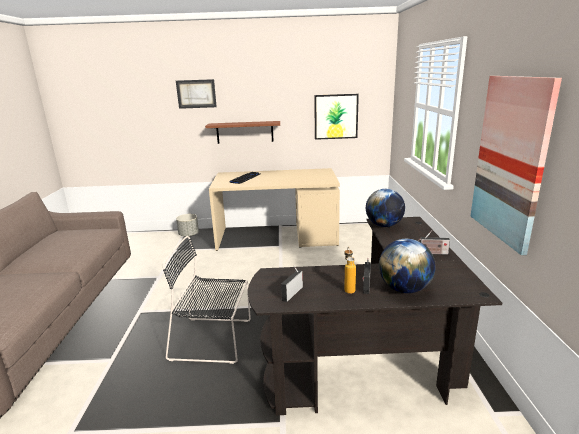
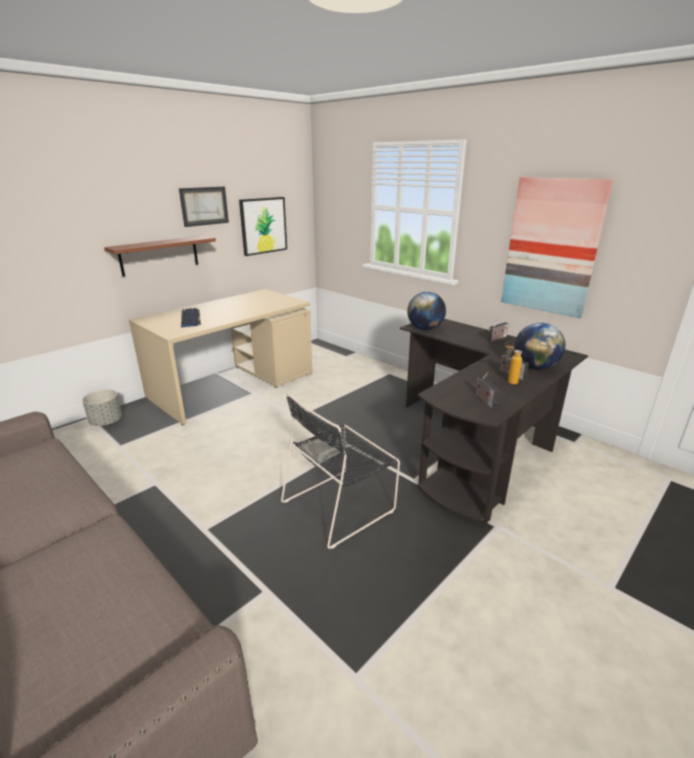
camera: 45 degrees left, 5 degrees up
picture [176,79,217,109] -> picture moved to [179,186,229,227]

